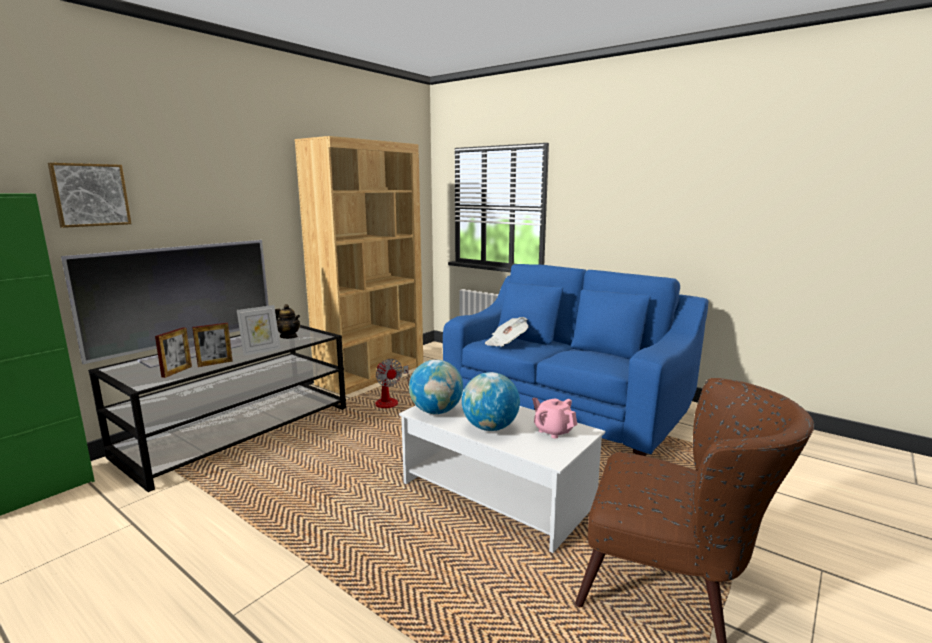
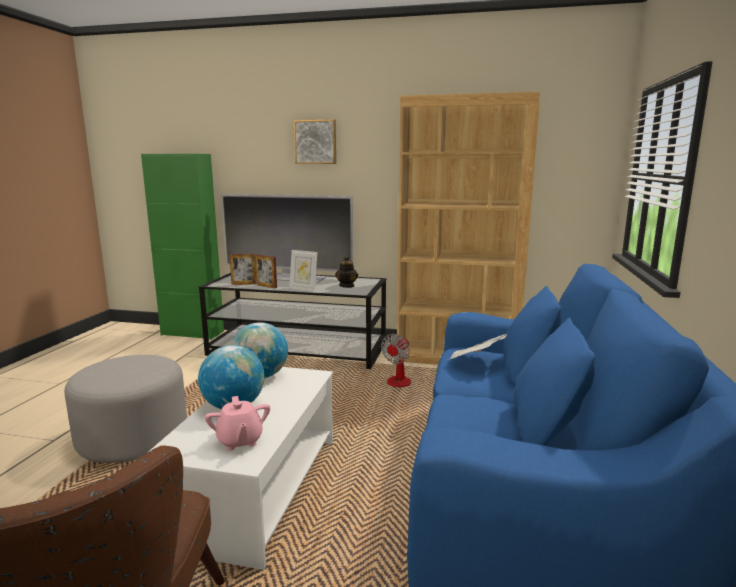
camera: 65 degrees right, 0 degrees up
picture [48,163,131,228] -> picture moved to [294,119,336,164]
pink teapot [532,398,577,439] -> pink teapot turned 135 degrees clockwise [205,396,270,451]
none -> grey ottoman [64,355,187,463]

